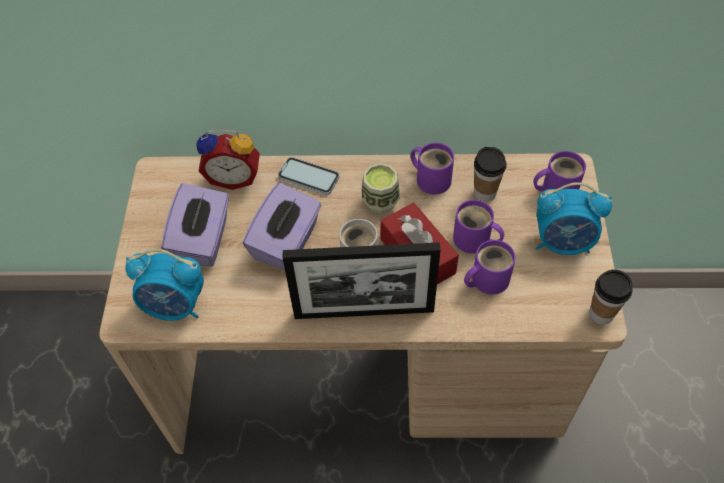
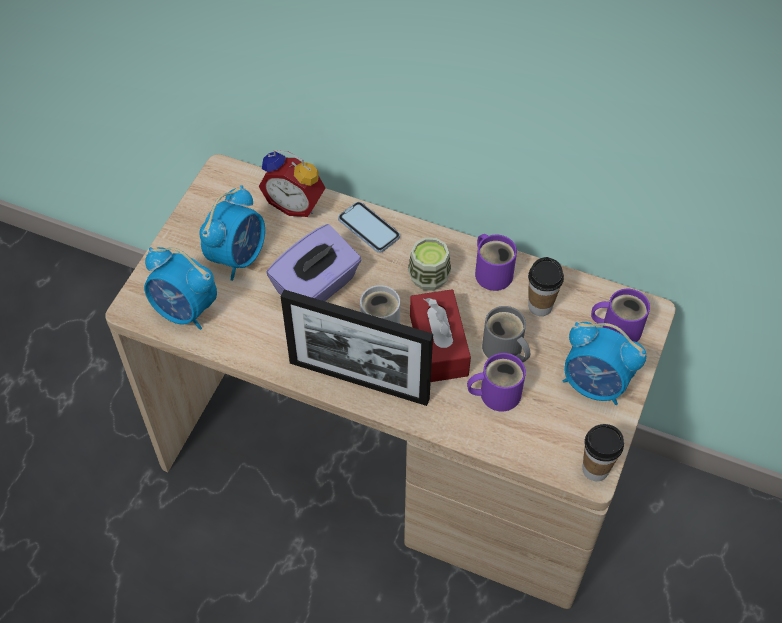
camera: 20 degrees right, 0 degrees up
purple tissue box [162,183,229,267] -> alarm clock [199,185,265,281]
purple mug [453,200,504,253] -> grey mug [482,306,530,362]

